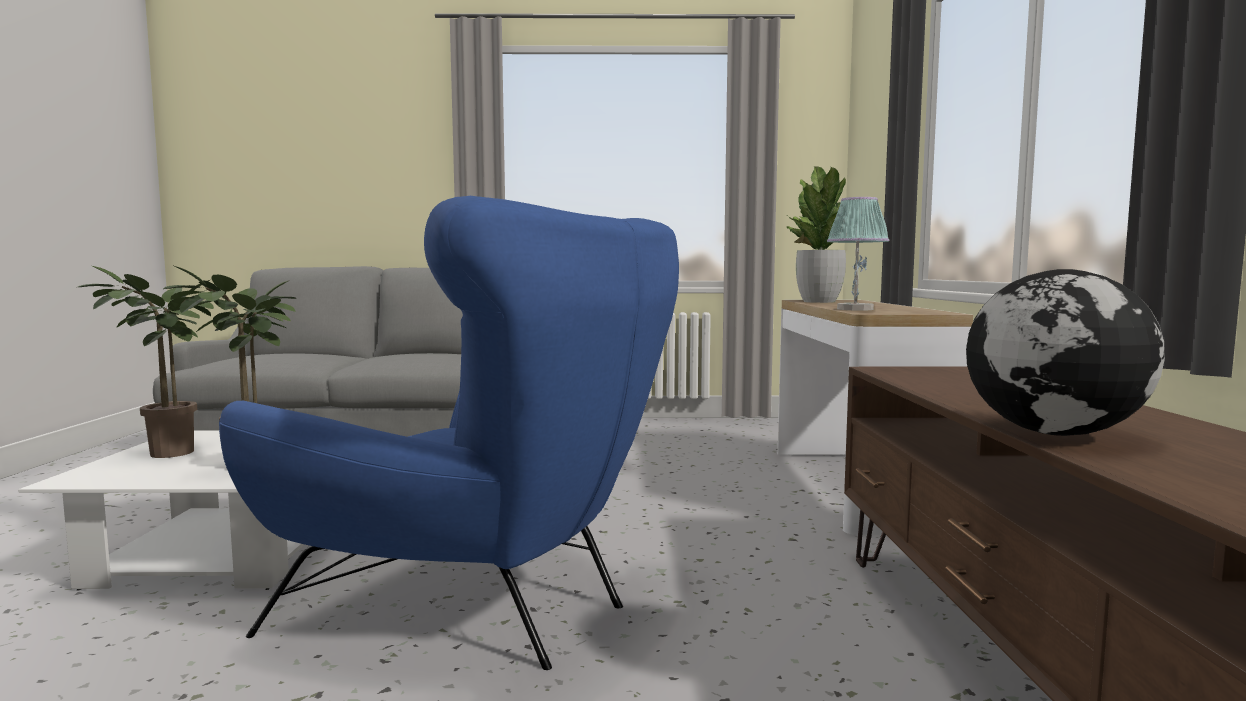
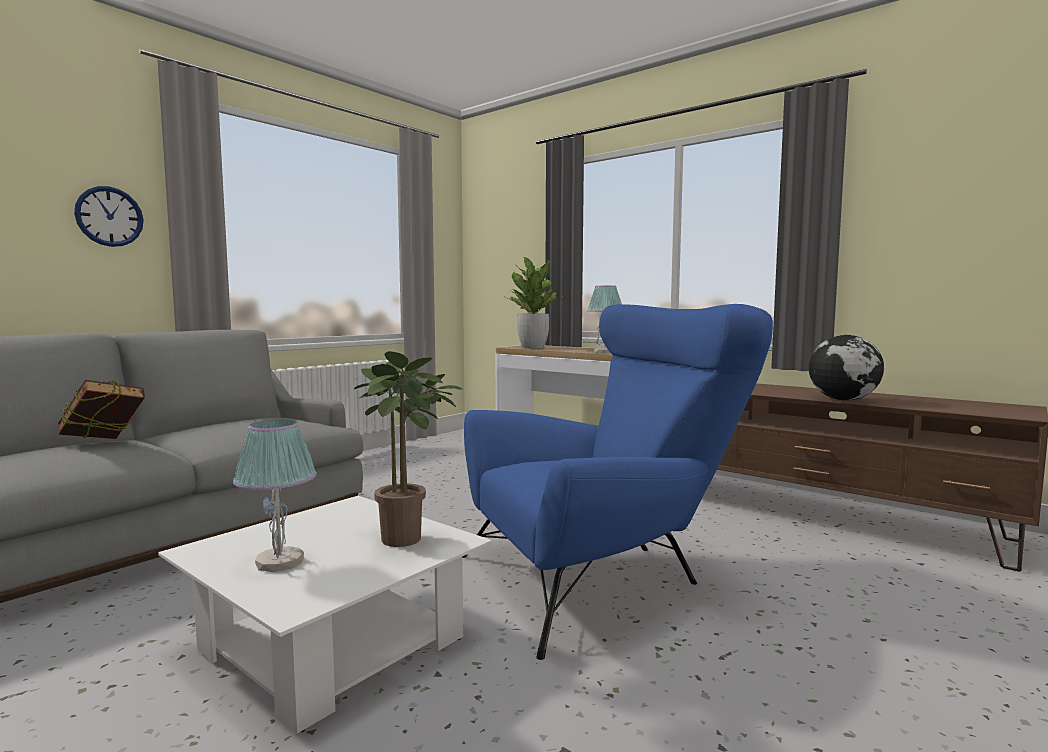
camera: 50 degrees left, 0 degrees up
potted plant [78,266,214,458] -> table lamp [233,420,317,572]
none -> book [58,380,145,439]
none -> wall clock [74,186,143,247]

